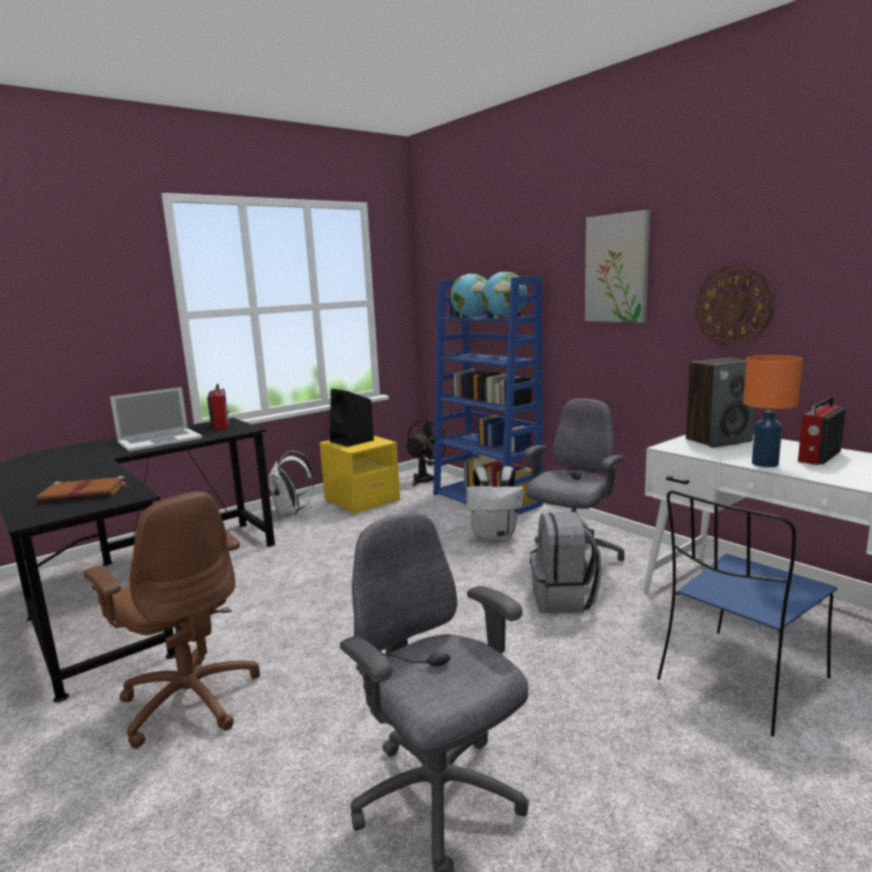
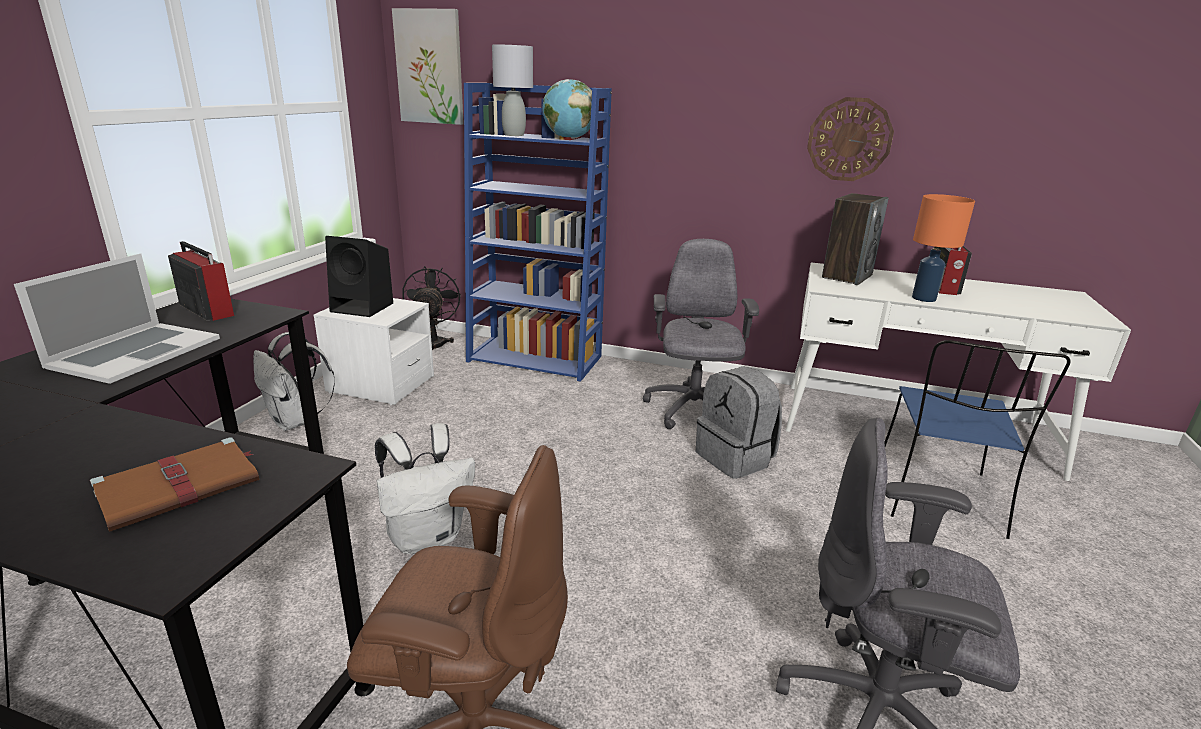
camera: 35 degrees left, 10 degrees up
yellow nightstand [319,436,400,514] -> white nightstand [313,298,434,405]
globe [450,274,487,317] -> grey table lamp [492,44,533,136]
white backpack [466,466,524,541] -> white backpack moved to [375,423,475,555]
picture [585,210,650,323] -> picture moved to [392,8,464,125]

